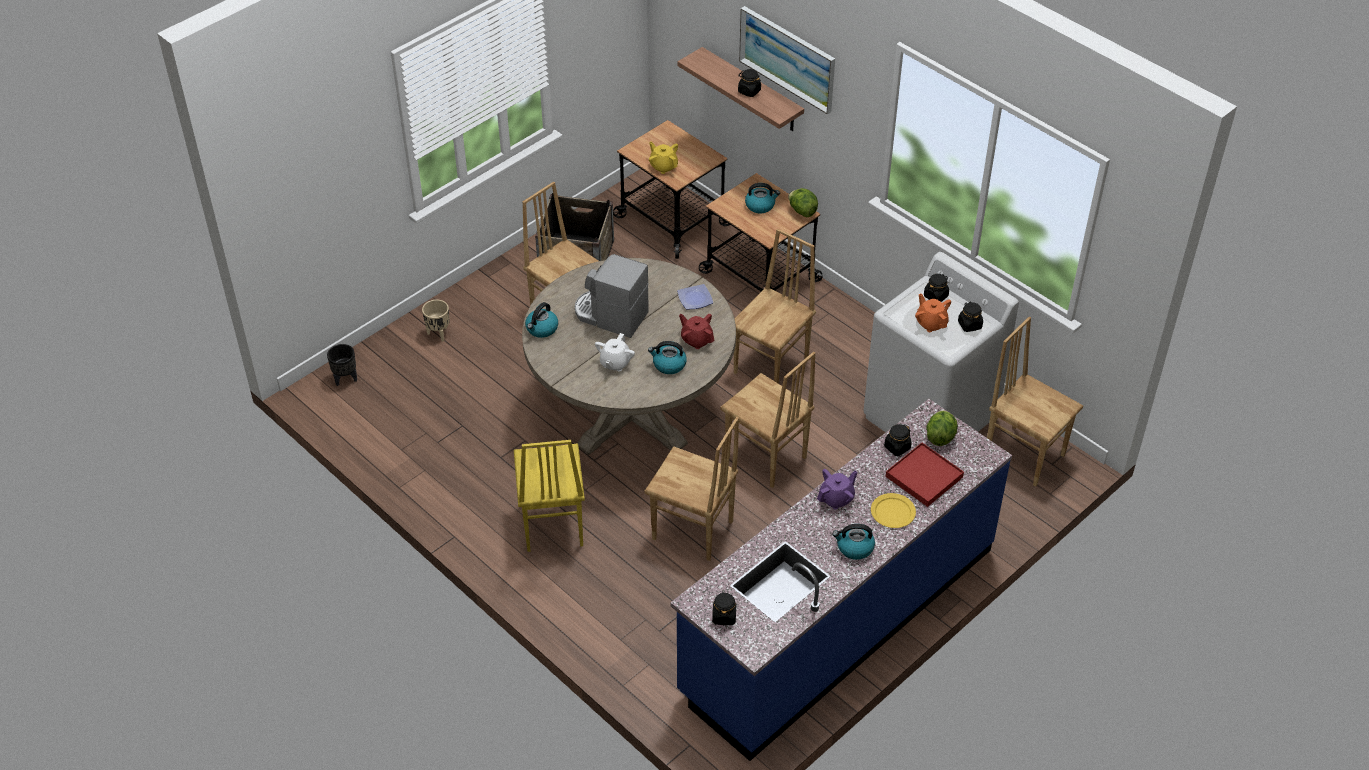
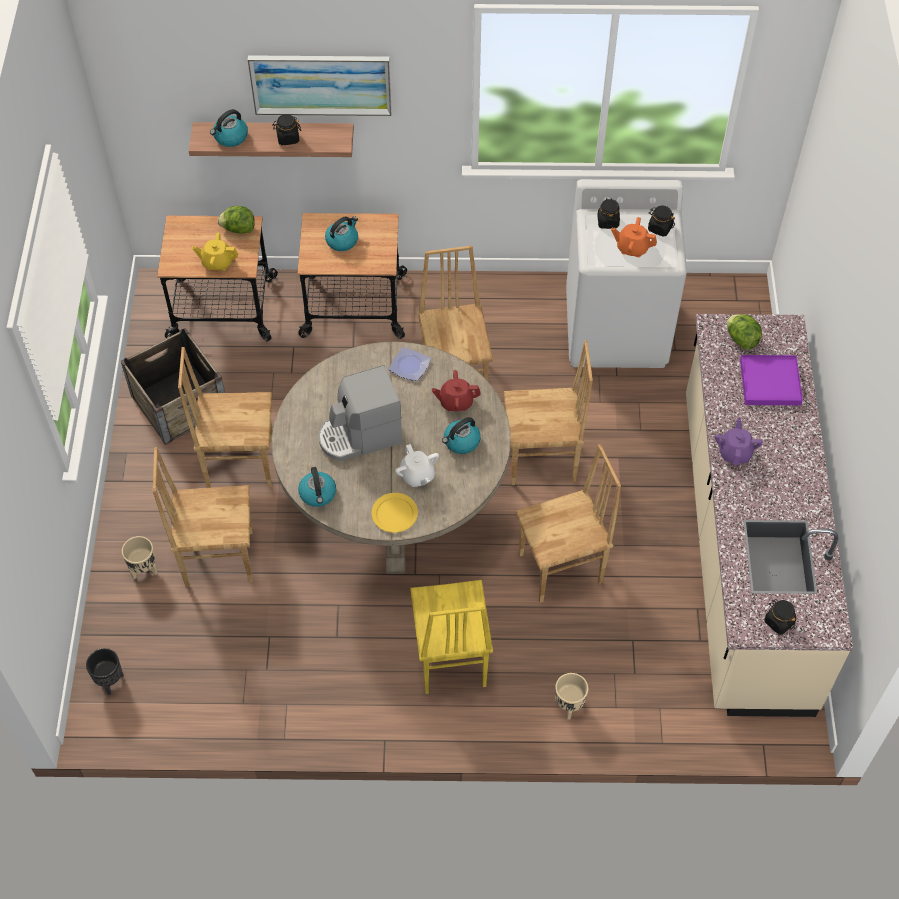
camera: 45 degrees left, 10 degrees up
yellow chair [514,440,585,552] -> yellow chair turned 45 degrees clockwise [410,580,493,694]
blue counter [670,399,1012,761] -> beige counter [686,314,853,717]
lettuce [788,188,818,217] -> lettuce moved to [218,206,255,234]
kettle [832,524,875,560] -> kettle moved to [210,109,248,147]
yellow plate [871,493,916,528] -> yellow plate moved to [371,493,418,533]
black jar [884,424,912,456] -> none
red tray [886,443,964,507] -> purple tray [740,355,803,406]
brown chair [987,317,1083,486] -> brown chair moved to [153,447,253,586]
none -> beige planter [555,673,588,720]

